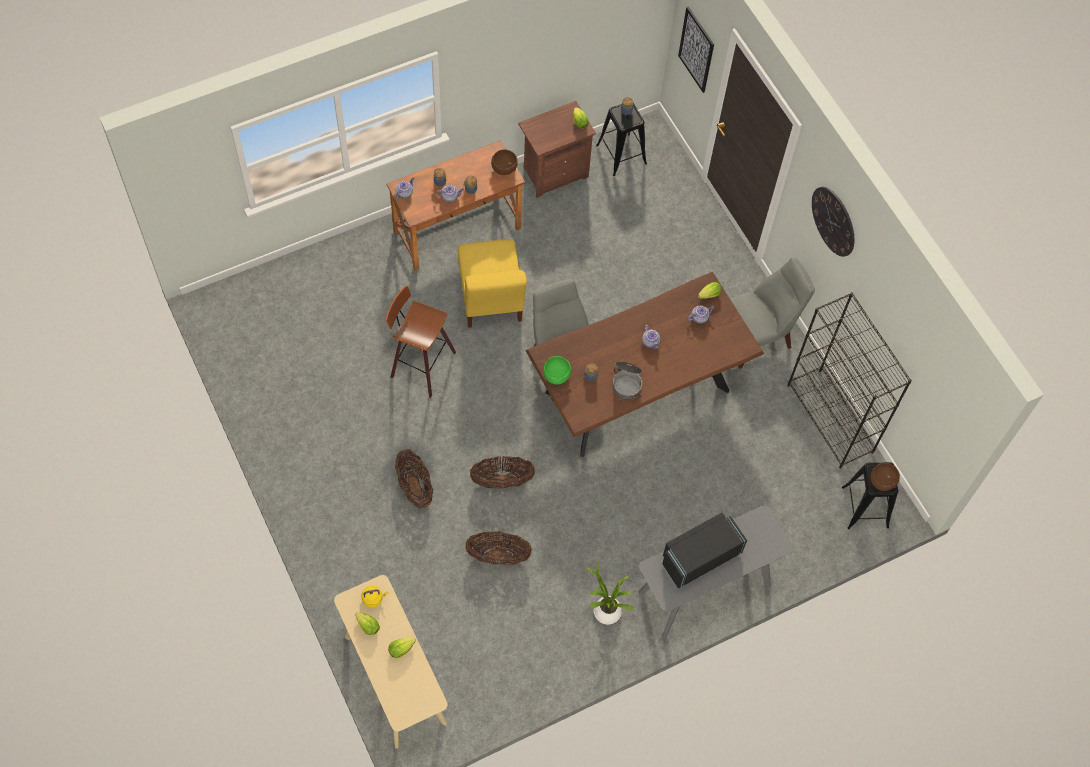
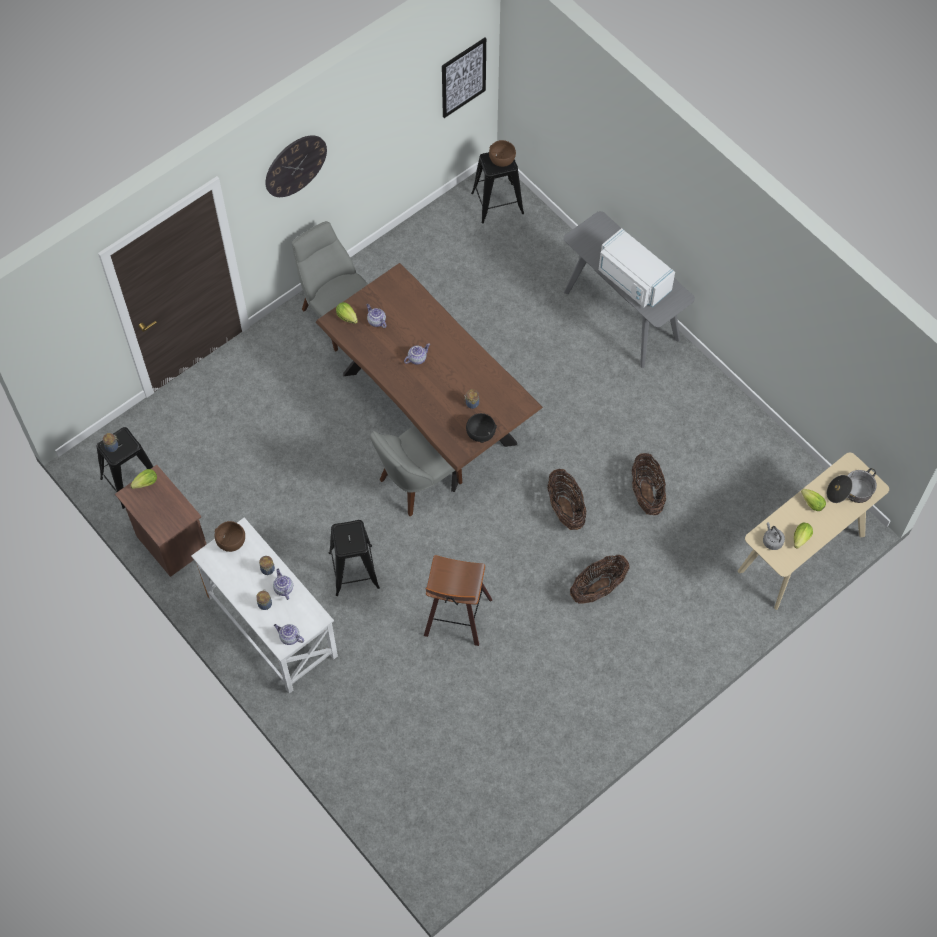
camera: 100 degrees left, 0 degrees up
yellow kettle [361,586,388,608] -> grey kettle [763,522,785,550]
brown desk [387,140,525,271] -> white desk [191,517,338,694]
yellow chair [458,239,527,328] -> black stool [329,520,380,596]
green bowl [543,356,571,385] -> black bowl [466,413,497,443]
potted plant [585,563,634,624] -> none
cooking pot [613,362,642,400] -> cooking pot moved to [827,468,877,503]
black microwave [662,513,747,589] -> white microwave [599,228,675,307]
picture [678,7,714,93] -> picture moved to [442,38,486,118]
black bookcase [787,292,912,468] -> none

